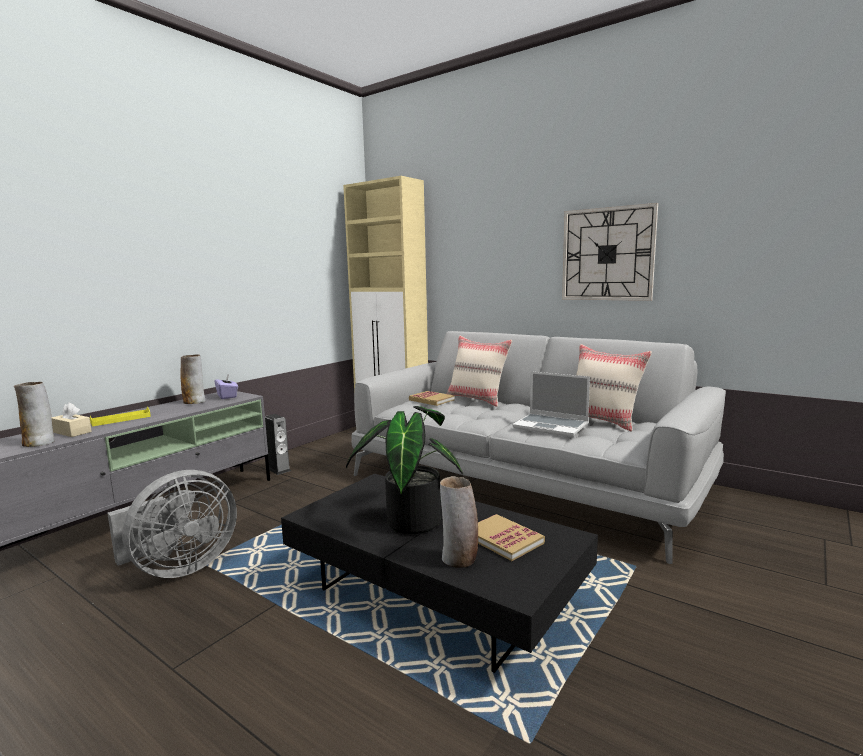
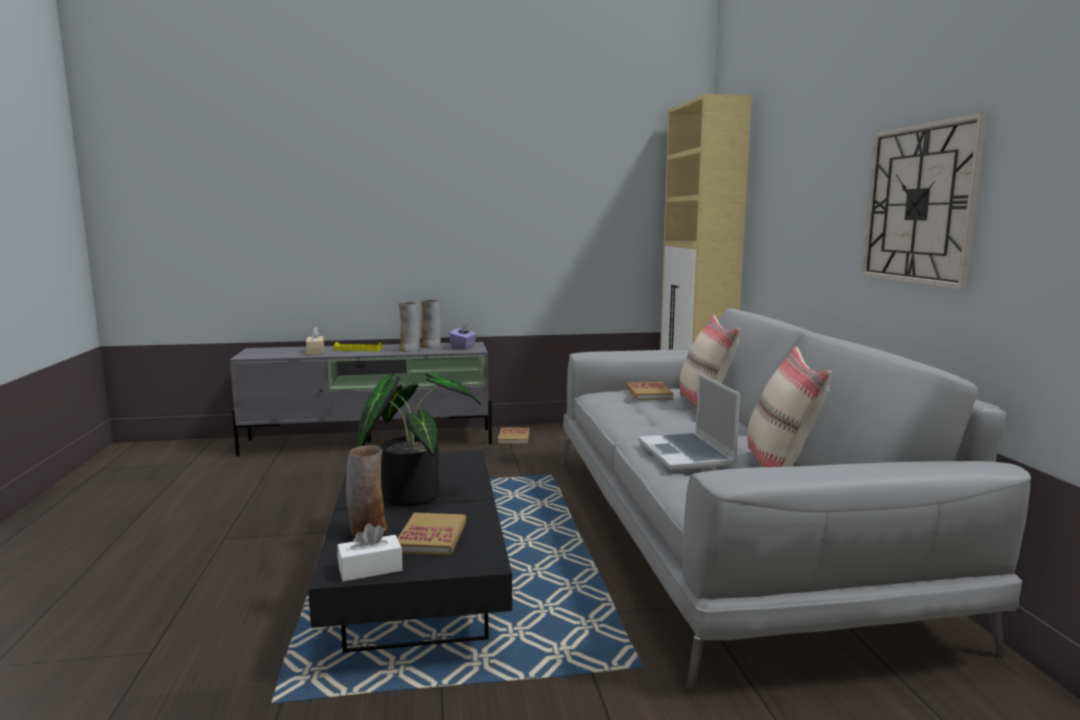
camera: 45 degrees right, 0 degrees up
vase [14,382,55,447] -> vase moved to [398,302,420,352]
grey fan [107,470,237,578] -> none
speaker [265,414,291,475] -> book [497,427,530,444]
none -> white tissue box [337,523,403,582]

